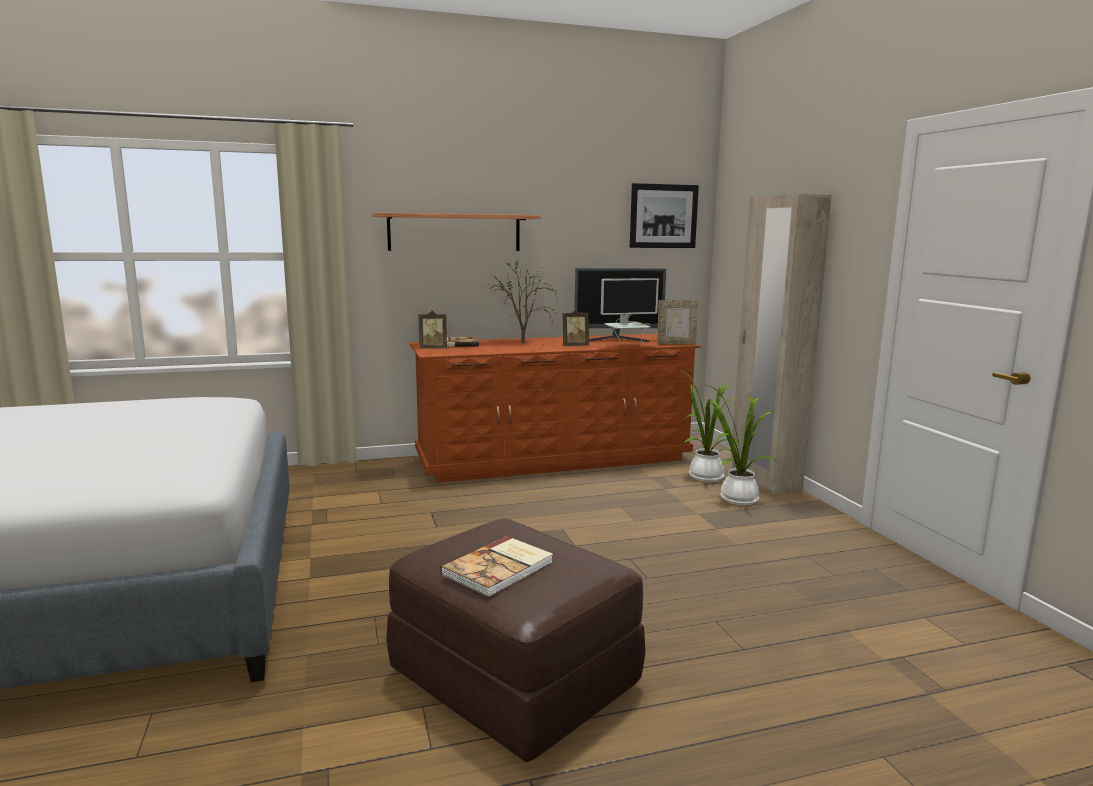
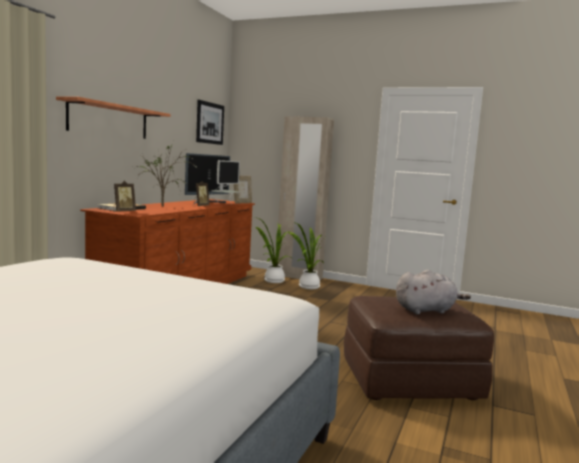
camera: 50 degrees left, 5 degrees down
book [440,536,553,597] -> grey plush toy [396,270,471,314]

